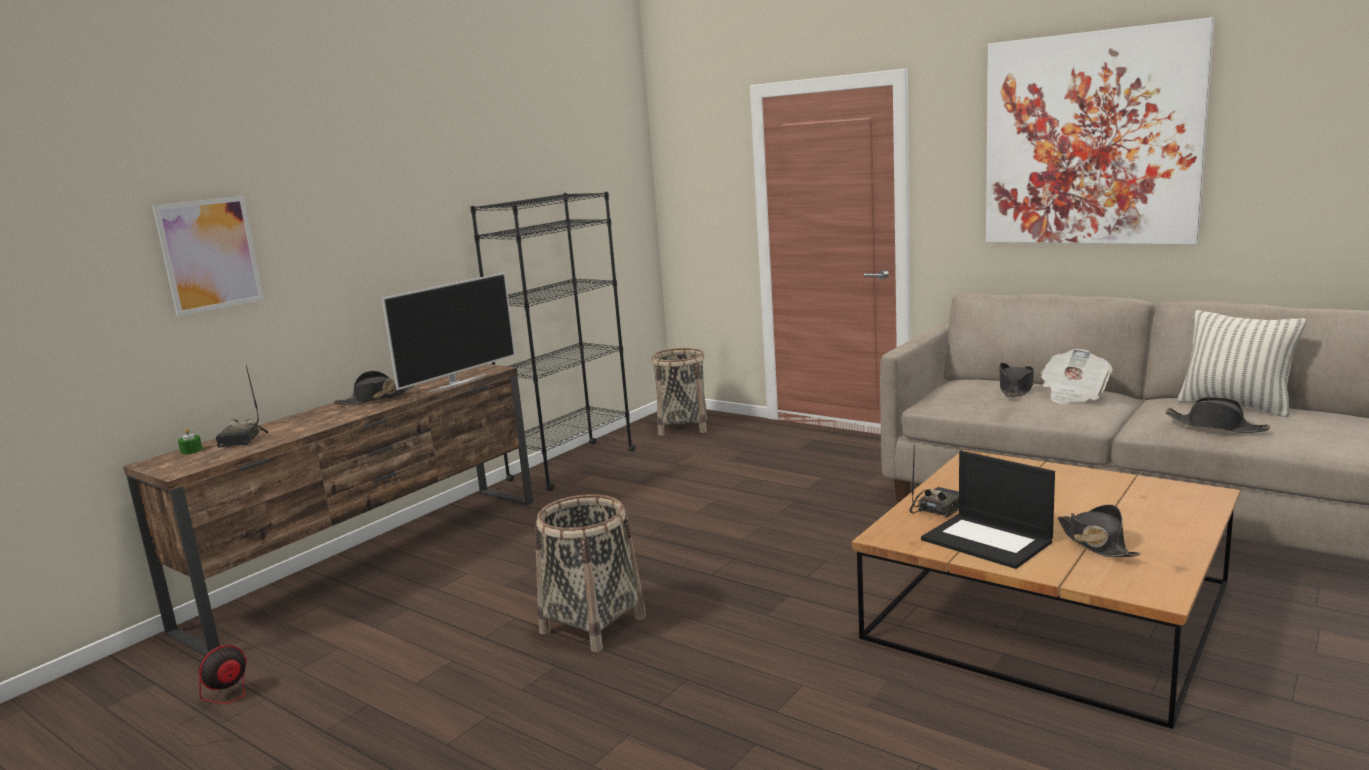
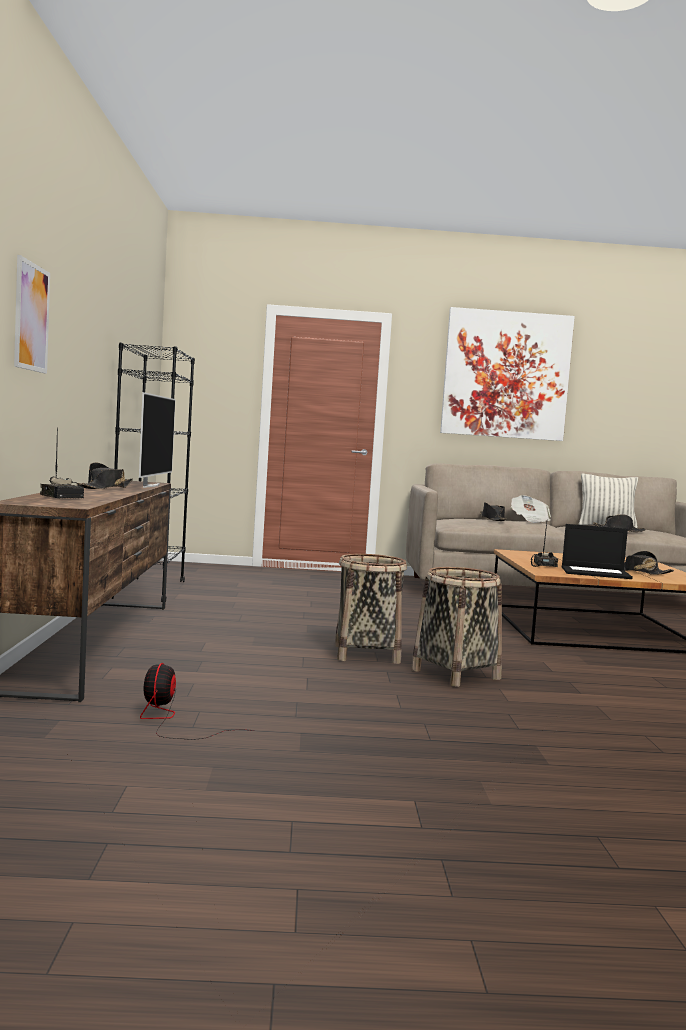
camera: 40 degrees left, 10 degrees down
green candle [178,428,203,454] -> none
basket [651,348,708,435] -> basket moved to [411,567,502,687]

